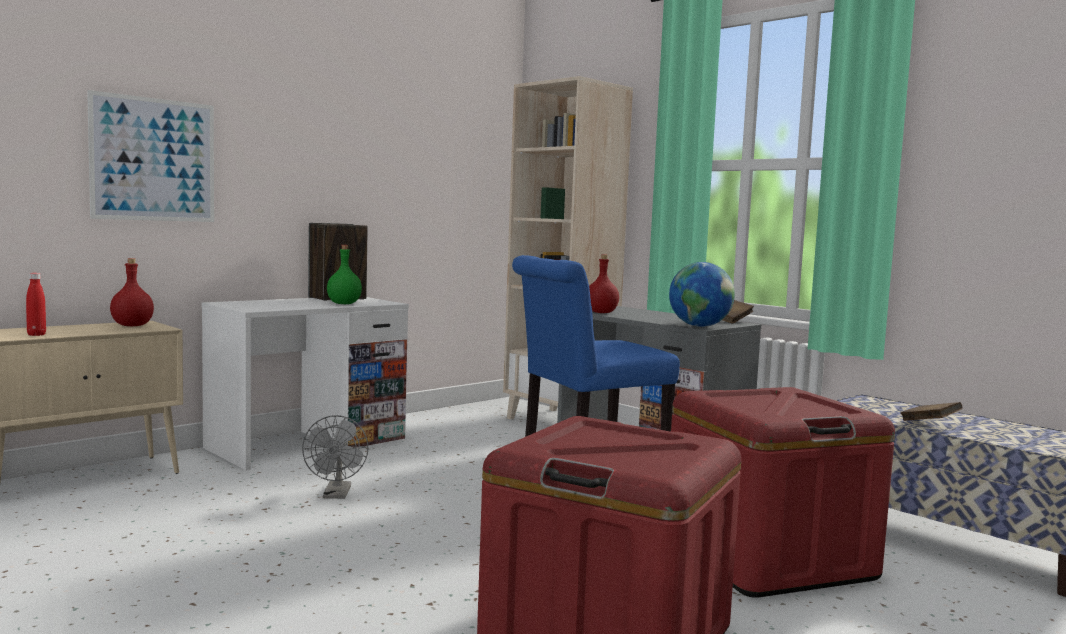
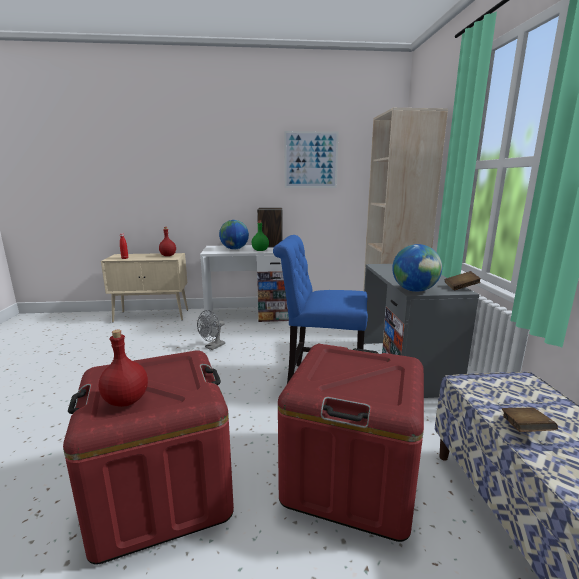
camera: 40 degrees right, 10 degrees up
picture [87,90,214,222] -> picture moved to [284,131,338,188]
red bottle [589,254,619,313] -> red bottle moved to [99,330,148,407]
none -> globe [219,220,249,250]

